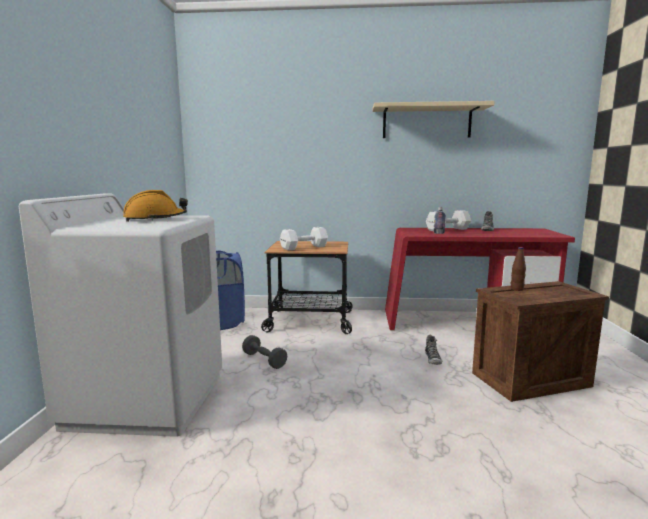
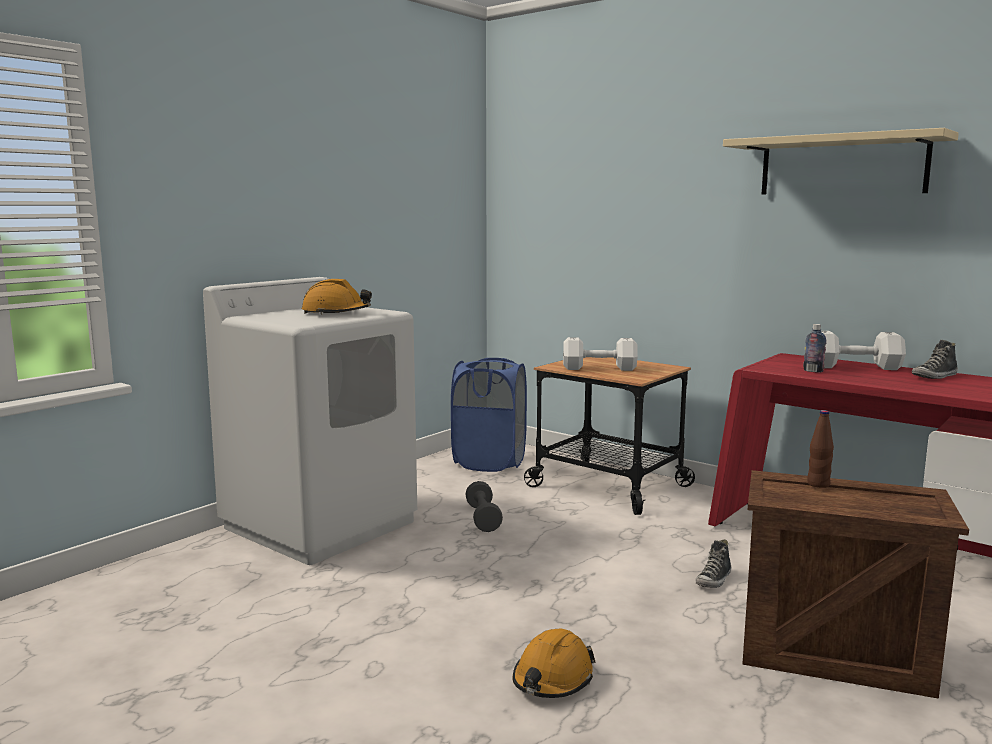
camera: 35 degrees right, 0 degrees up
none -> orange hard hat [512,629,596,698]

